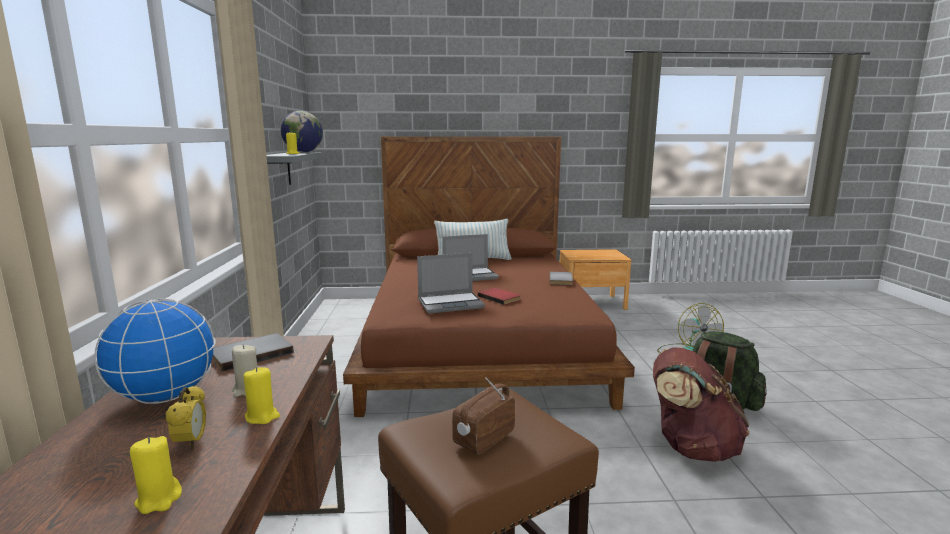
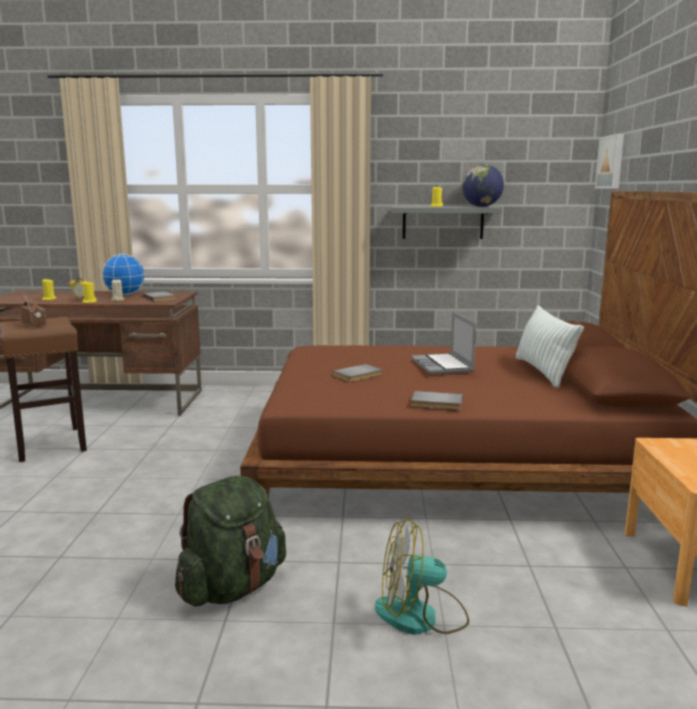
camera: 95 degrees right, 0 degrees up
laptop [417,253,485,314] -> none
red book [478,288,521,305] -> grey book [332,364,382,382]
brown backpack [653,347,750,462] -> none
none -> picture [595,134,624,188]

